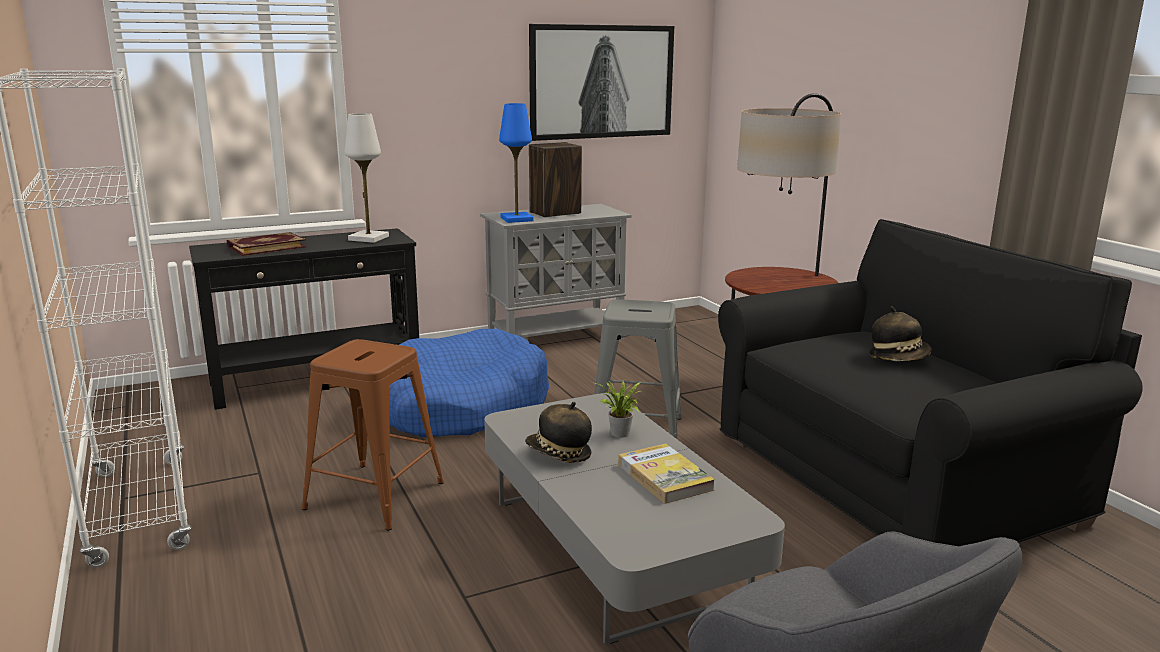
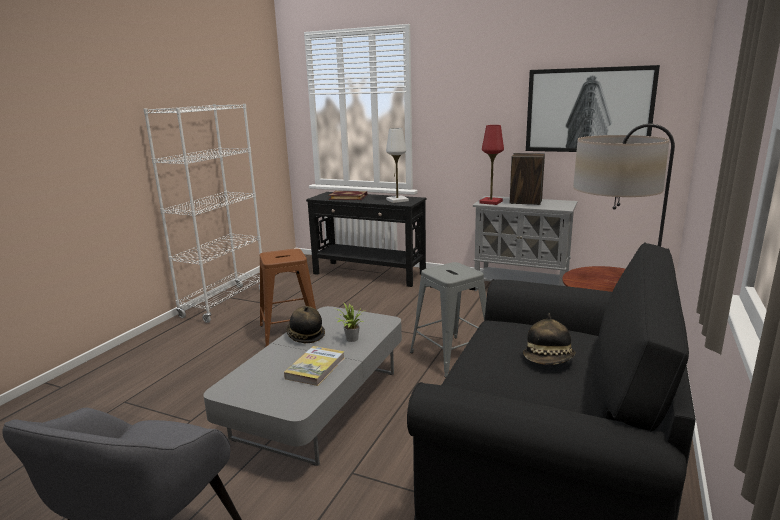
camera: 50 degrees right, 0 degrees up
blue dog bed [389,329,549,437] -> none
blue table lamp [499,103,534,223] -> red table lamp [479,125,504,205]

